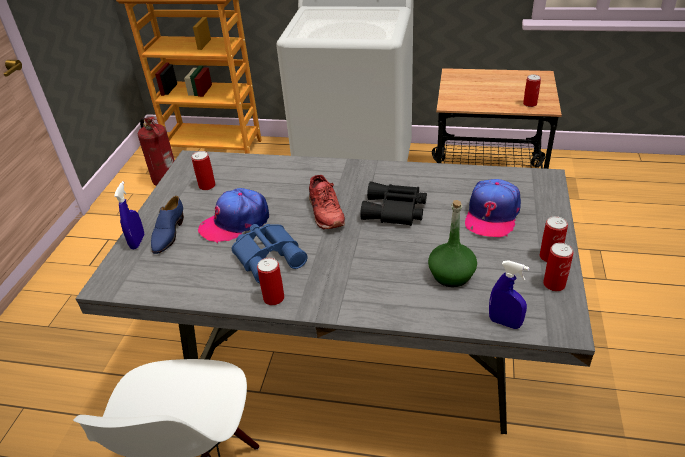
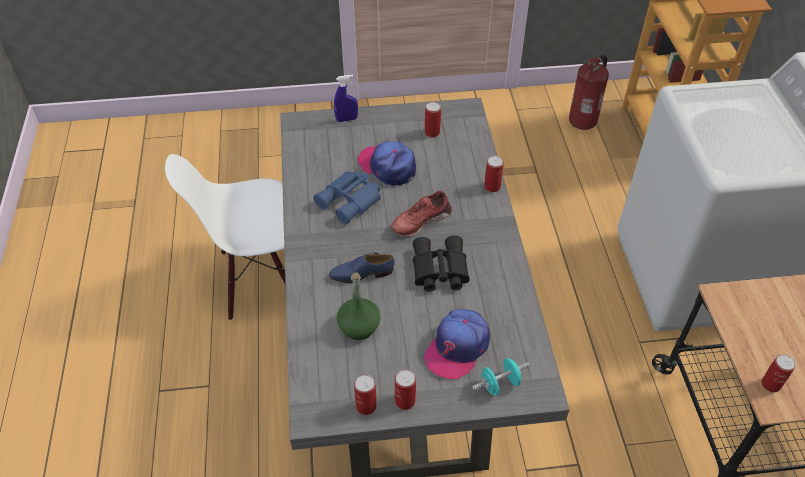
camera: 70 degrees right, 10 degrees up
blue shoe [151,196,184,254] -> blue shoe moved to [329,252,394,283]
can [257,258,284,305] -> can moved to [484,156,504,192]
cap [465,179,521,237] -> cap turned 60 degrees counterclockwise [424,309,490,380]
blue spray bottle [489,260,529,329] -> none
none -> turquoise dumbbell [472,358,530,396]

